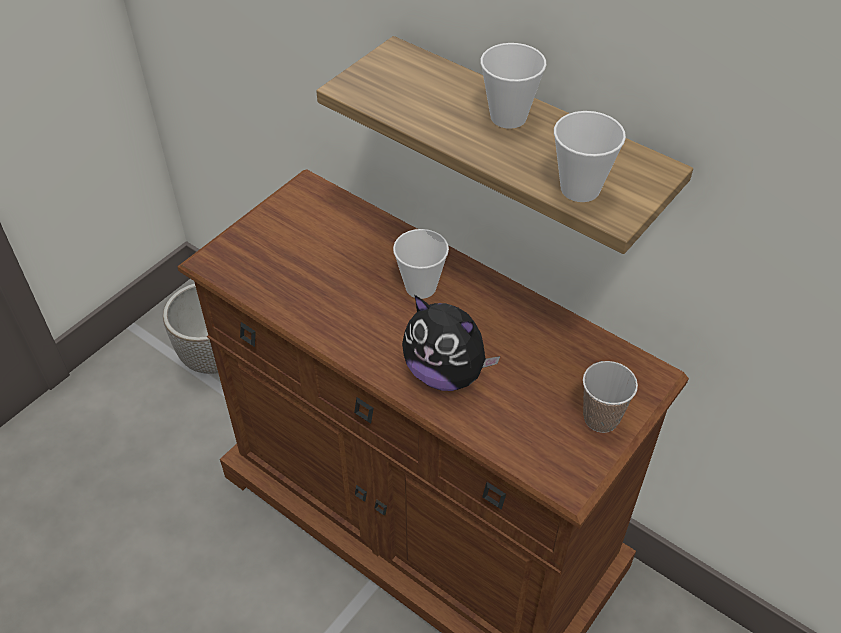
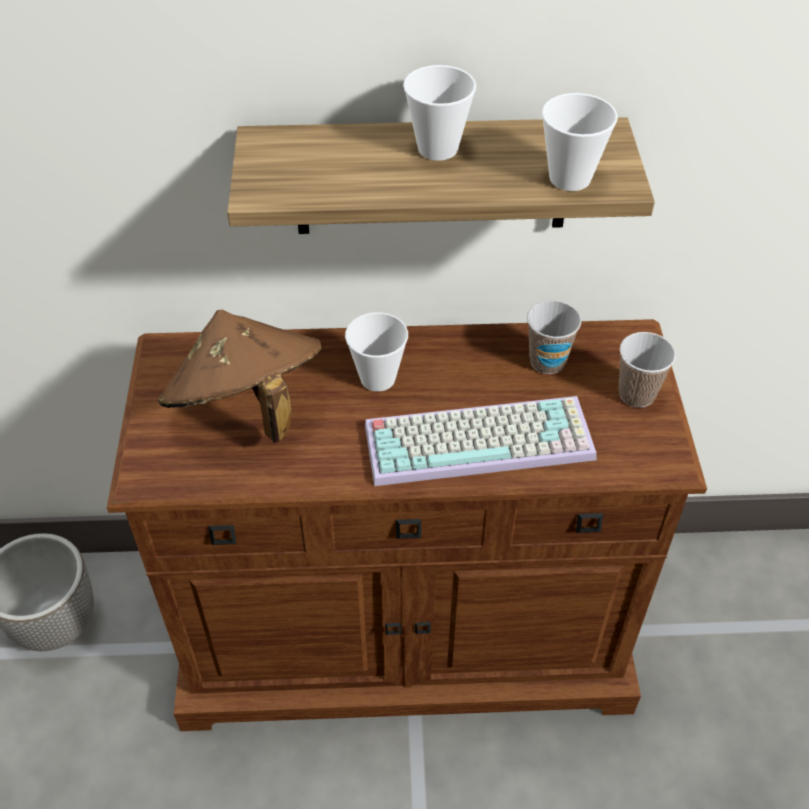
camera: 40 degrees left, 0 degrees up
plush toy [402,295,500,391] -> keyboard [365,396,597,486]
none -> brown hat [159,310,321,443]
none -> cup [527,300,581,374]

